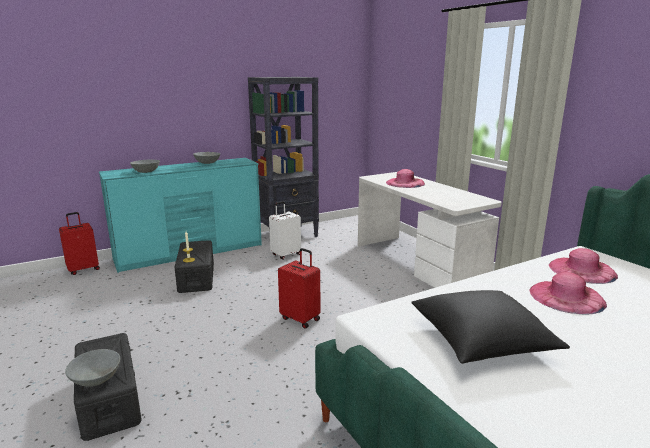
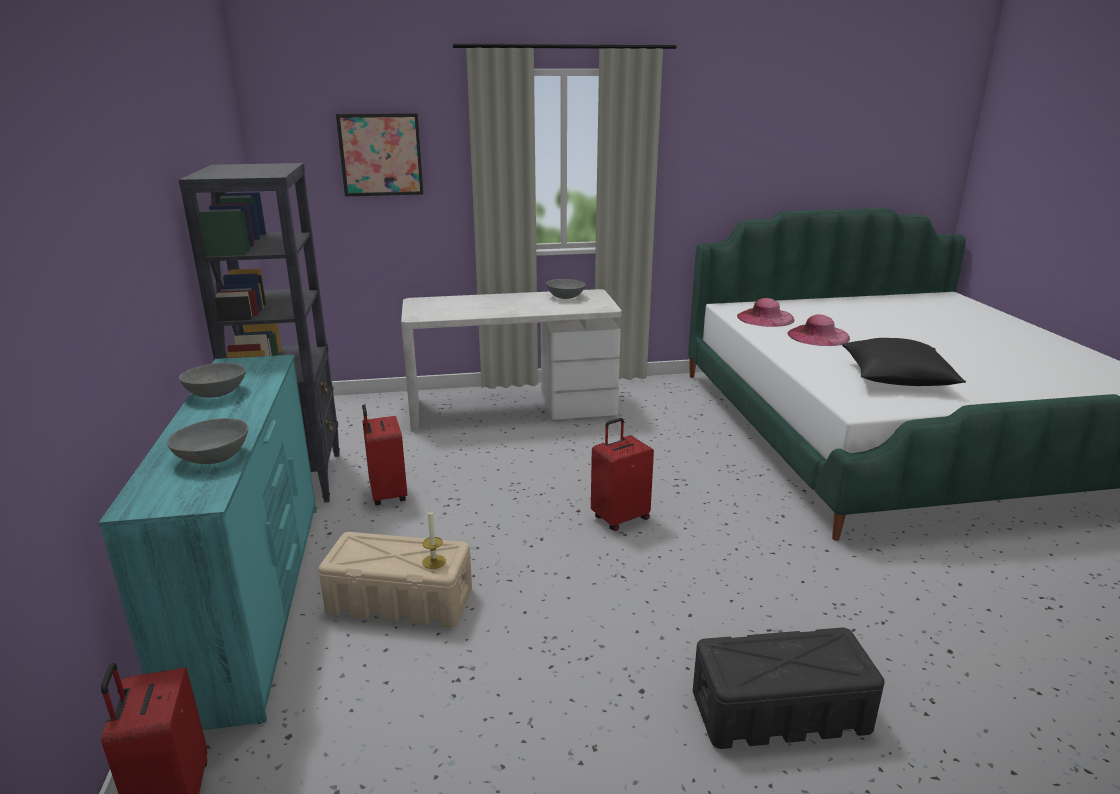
camera: 70 degrees left, 5 degrees up
grey bowl [65,349,120,387] -> grey bowl moved to [546,279,586,299]
black storage box [174,240,214,293] -> beige storage box [318,532,472,627]
white suitcase [269,201,301,260] -> red suitcase [362,404,407,505]
pink hat [386,169,425,188] -> none
none -> picture [336,113,423,196]

